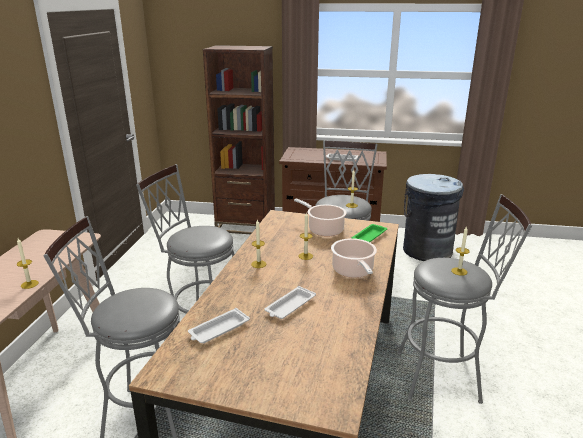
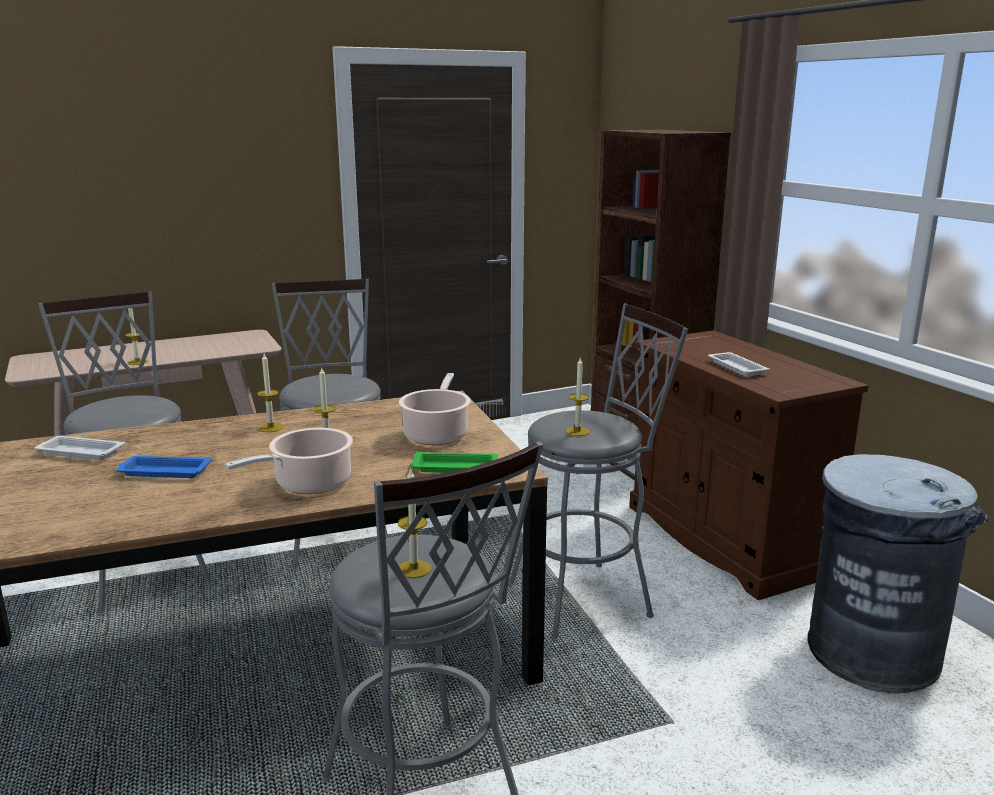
camera: 55 degrees right, 5 degrees down
white tray [264,286,316,319] -> blue tray [116,456,212,478]

